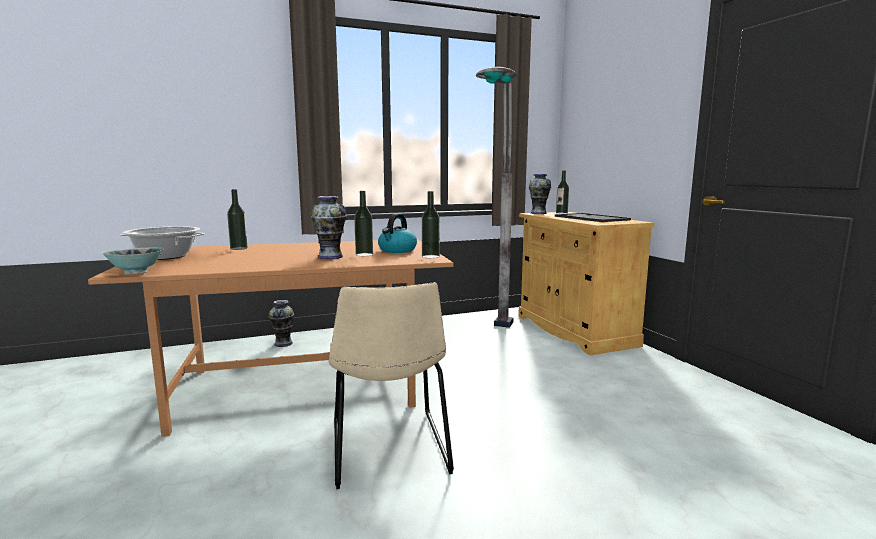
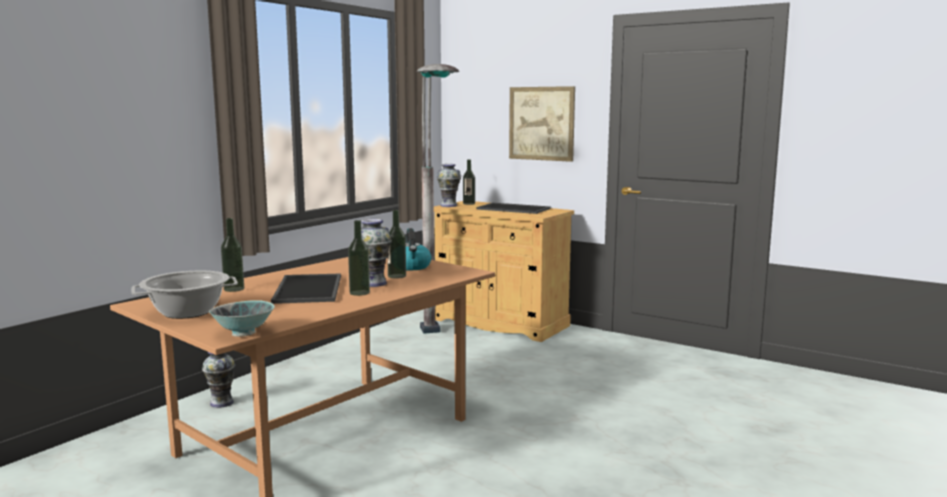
camera: 35 degrees left, 0 degrees up
beige chair [329,282,454,489] -> none
bottle [422,191,440,258] -> bottle moved to [348,220,370,296]
none -> tray [271,273,341,304]
none -> picture [509,86,575,162]

